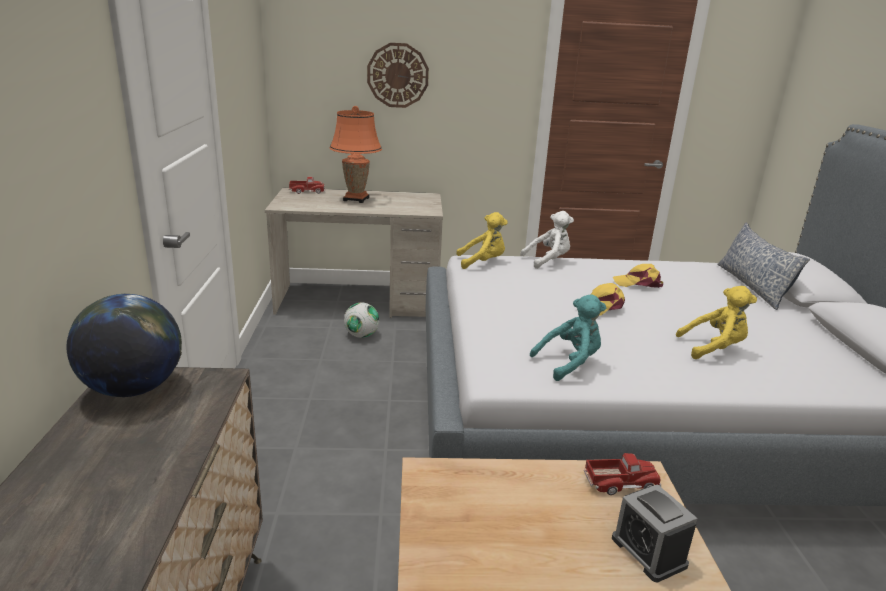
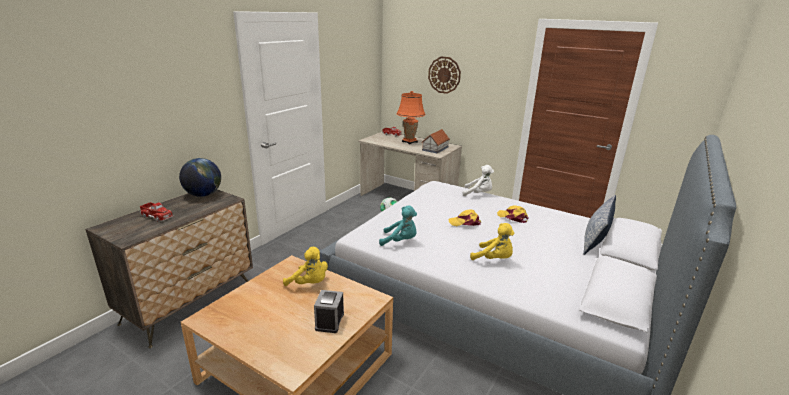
camera: 35 degrees right, 0 degrees up
yellow plush toy [456,212,508,269] -> yellow plush toy moved to [283,247,328,286]
toy truck [584,453,661,495] -> toy truck moved to [140,202,173,222]
none -> toy house [421,129,450,153]

